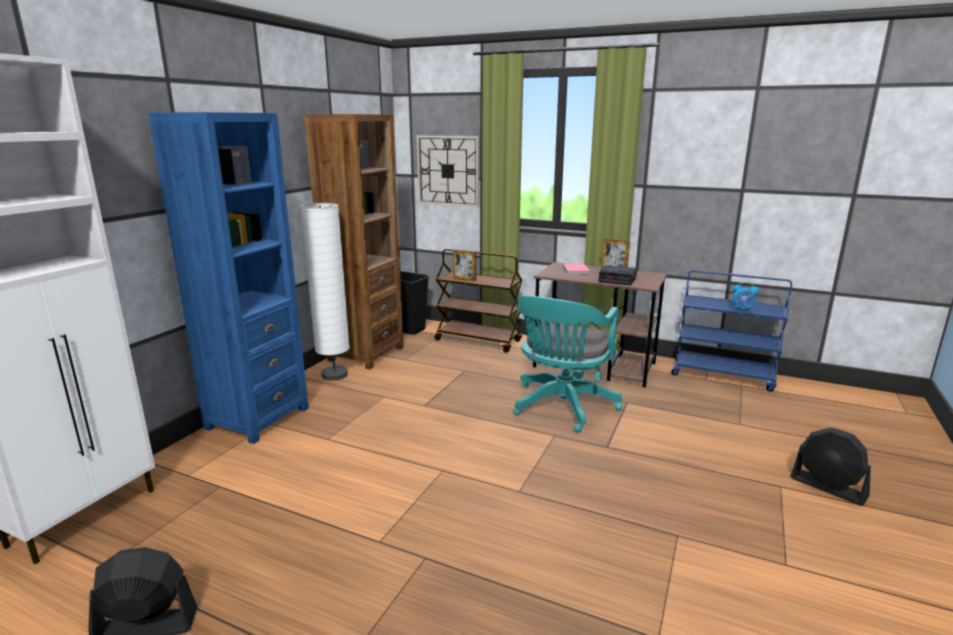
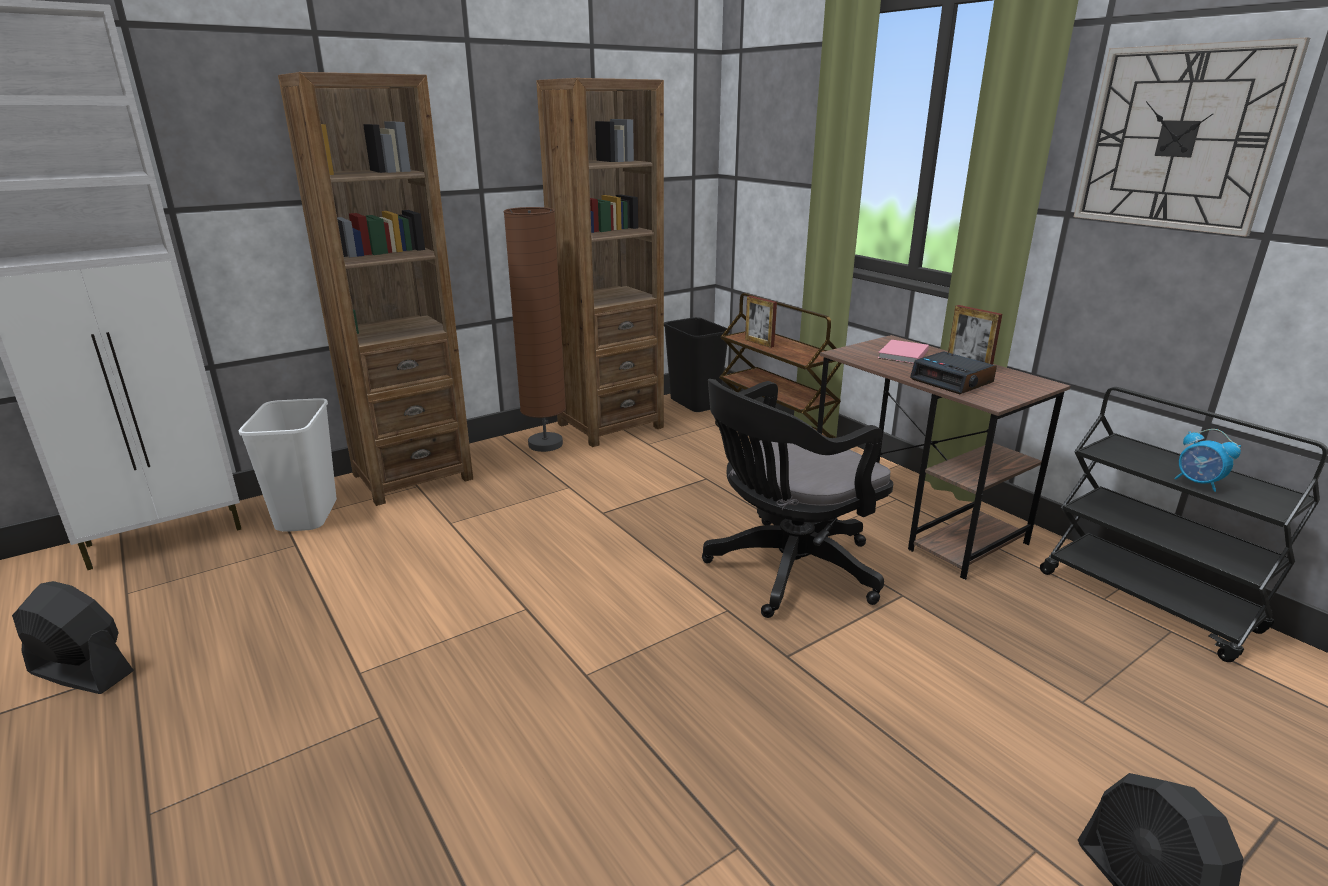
camera: 30 degrees right, 5 degrees up
blue bookcase [148,112,309,444] -> brown bookcase [278,72,473,506]
white floor lamp [301,203,350,381] -> brown floor lamp [504,207,566,452]
wall clock [416,135,479,208] -> wall clock moved to [1074,37,1310,236]
turquoise office chair [513,295,622,433] -> black office chair [702,379,893,618]
blue cart [671,270,792,392] -> black cart [1040,387,1328,662]
none -> white trash can [239,398,337,532]

